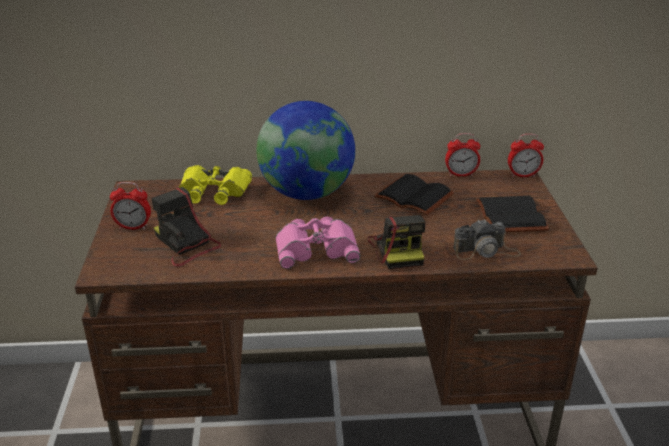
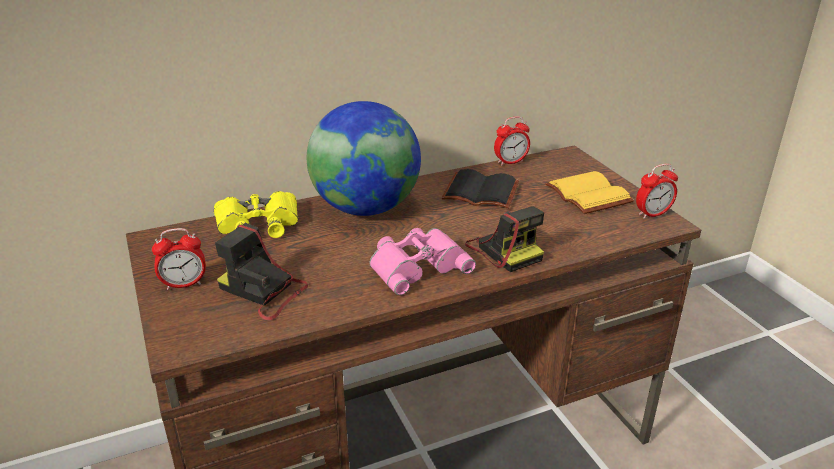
camera: 20 degrees left, 0 degrees up
camera [453,219,521,260] -> none
black book [476,196,549,232] -> yellow book [545,171,634,214]
alarm clock [508,134,544,177] -> alarm clock moved to [636,164,678,219]

